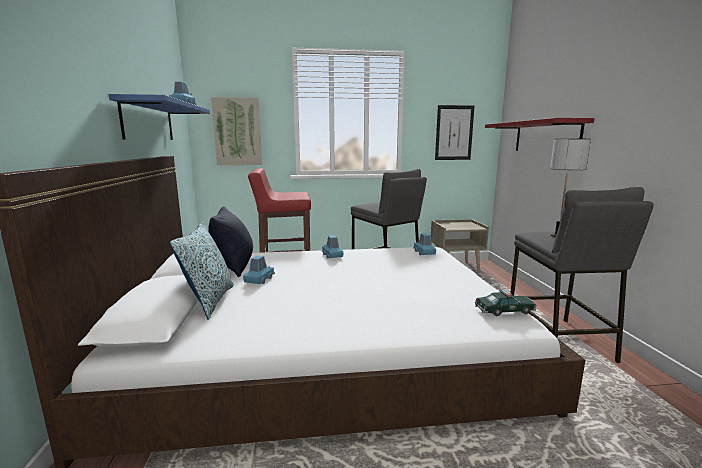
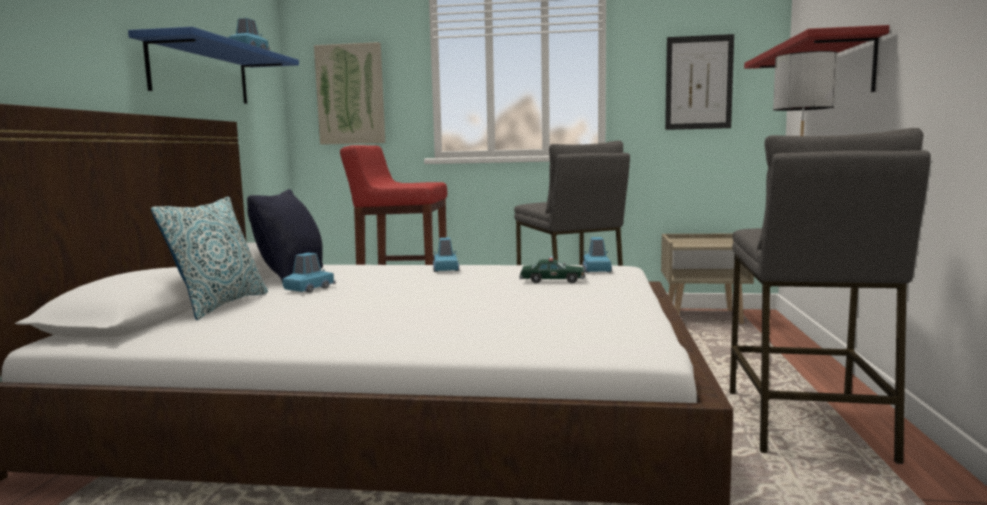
camera: 15 degrees right, 5 degrees down
toy car [475,289,537,316] -> toy car moved to [519,256,585,283]

